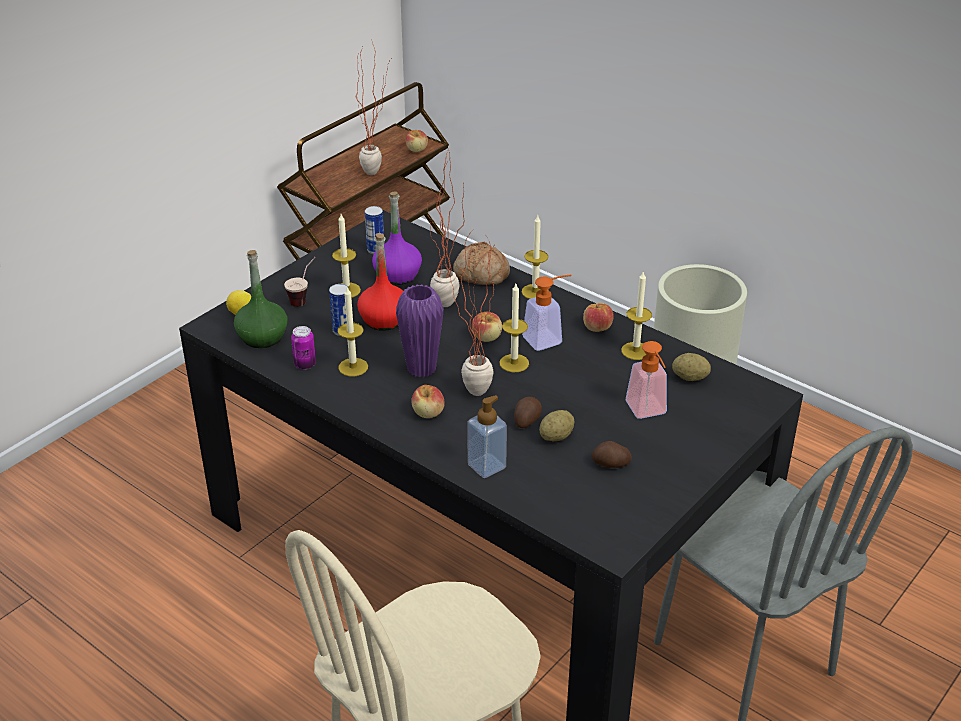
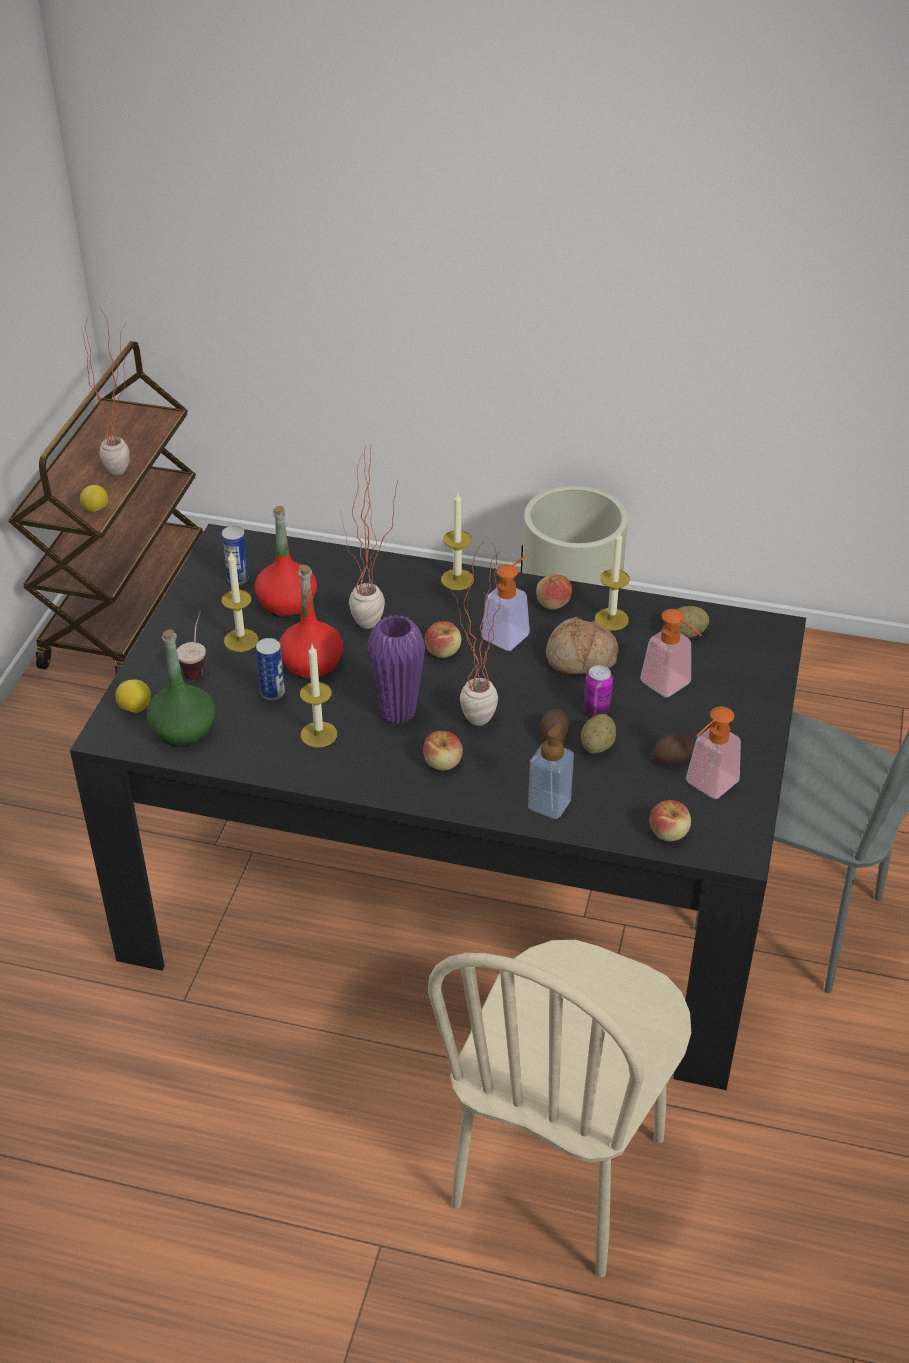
camera: 25 degrees left, 5 degrees up
can [291,326,316,370] -> can moved to [584,665,613,717]
purple bottle [372,192,422,285] -> red bottle [255,506,317,618]
apple [406,130,428,152] -> apple moved to [649,800,691,841]
bread [453,241,510,285] -> bread moved to [546,617,619,675]
candle [500,284,529,372] -> none
none -> lemon [80,485,108,512]
none -> soap dispenser [686,706,741,799]

